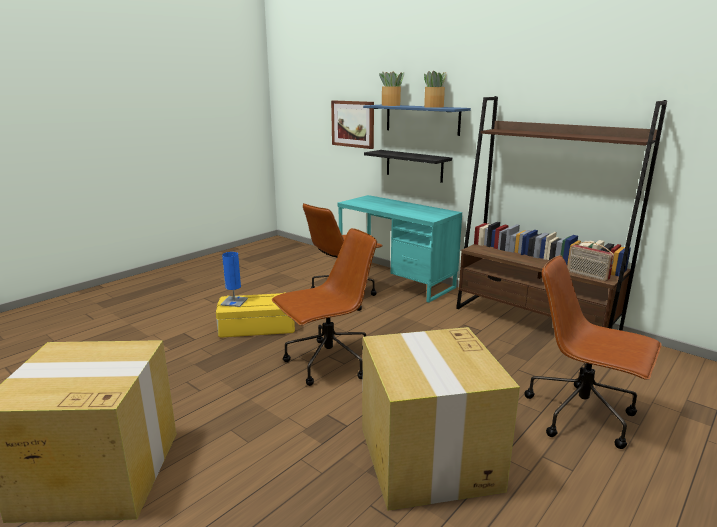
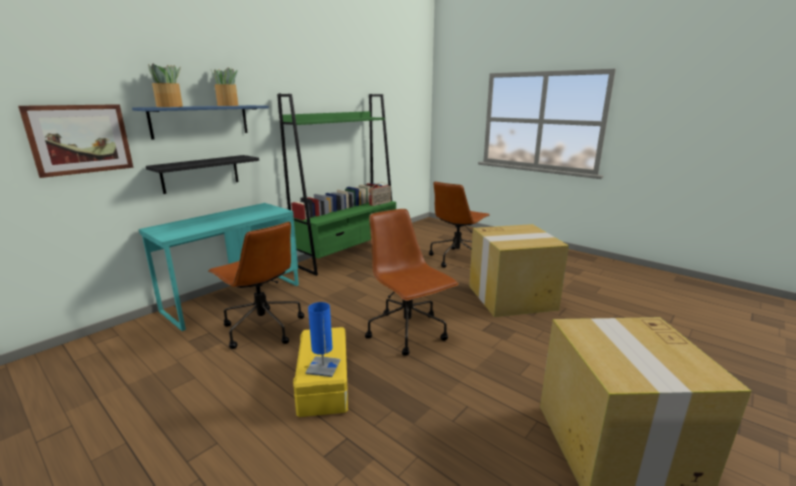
camera: 90 degrees left, 0 degrees up
brown bookcase [456,96,667,331] -> green bookcase [277,94,396,276]

